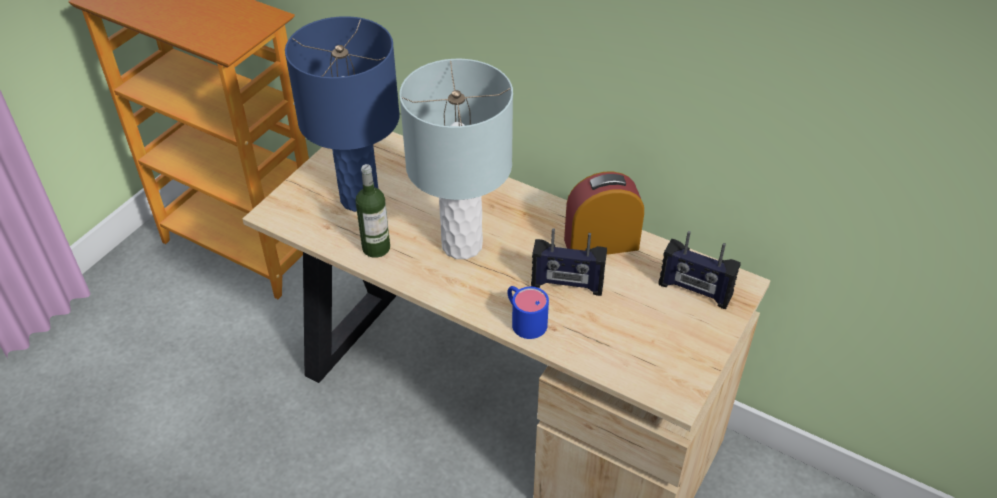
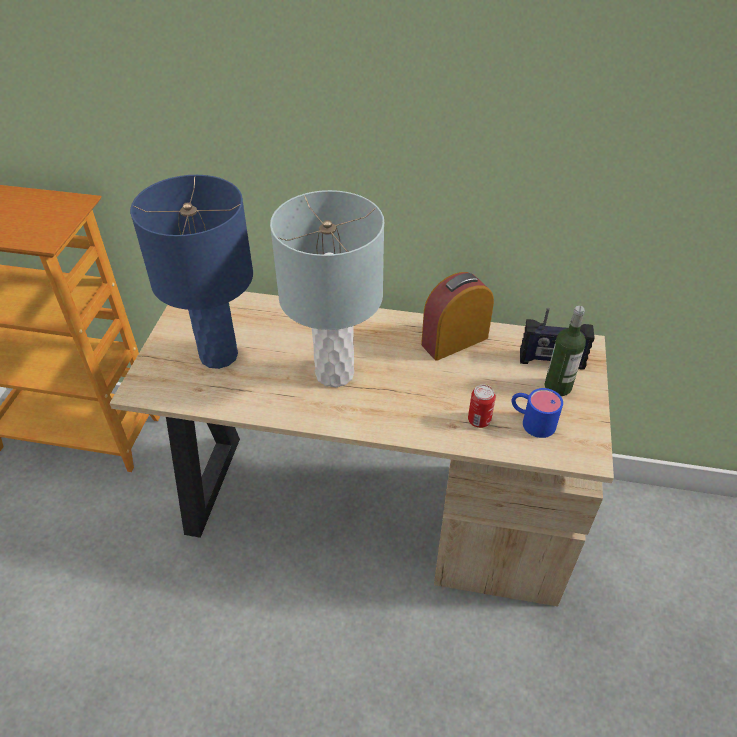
camera: 20 degrees left, 0 degrees up
bottle [355,164,390,258] -> bottle moved to [545,306,586,396]
blue mug [507,286,549,339] -> blue mug moved to [512,388,563,438]
radio [531,228,607,296] -> none
none -> can [468,385,496,428]

